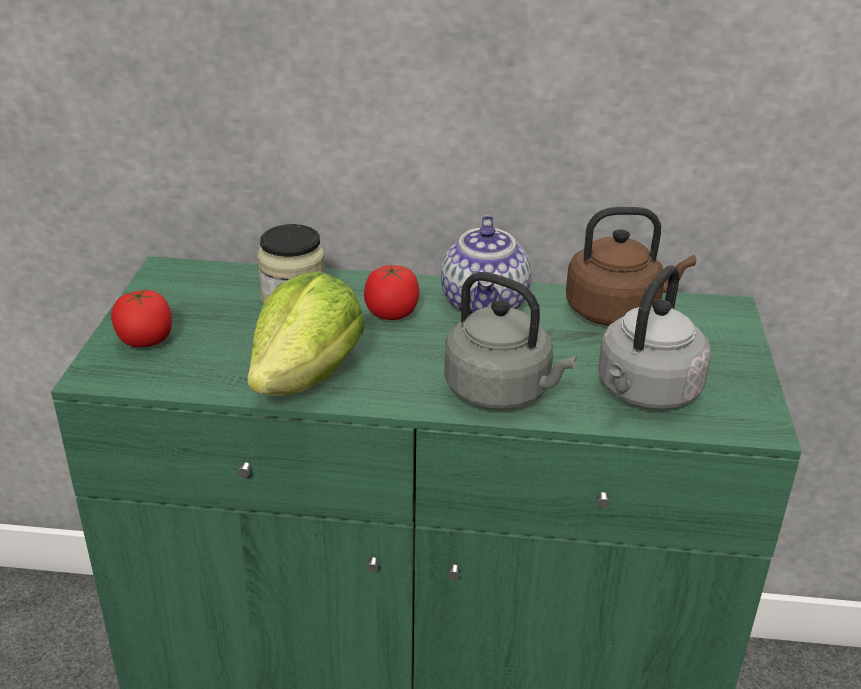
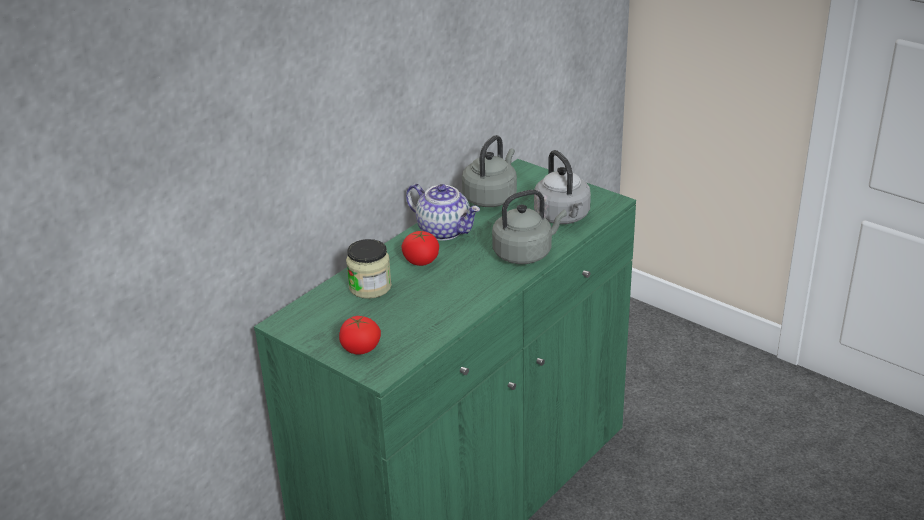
camera: 55 degrees left, 0 degrees up
lettuce [247,271,365,396] -> none
brown kettle [566,207,696,326] -> grey kettle [462,135,517,207]

